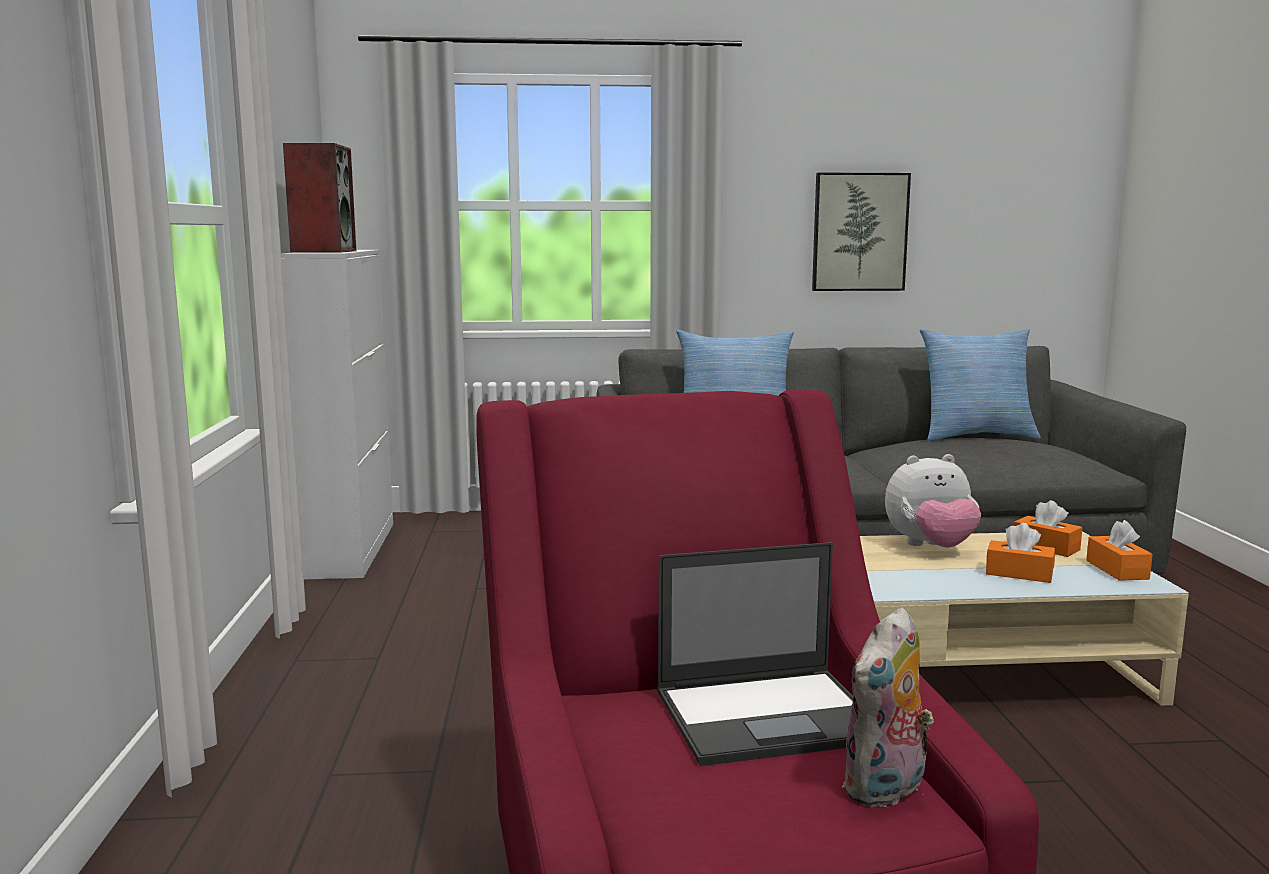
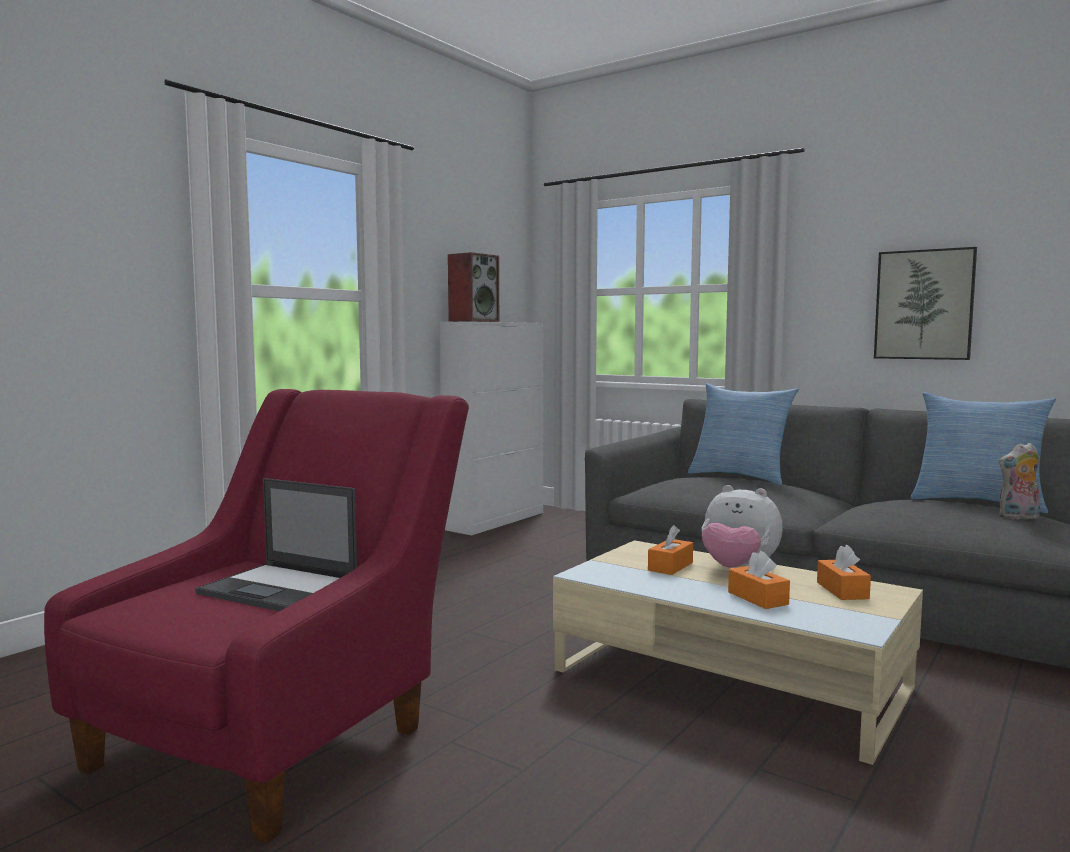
camera: 40 degrees right, 5 degrees down
plush toy [842,607,934,808] -> plush toy moved to [999,443,1040,519]
orange tissue box [1086,520,1153,581] -> orange tissue box moved to [648,525,693,575]

